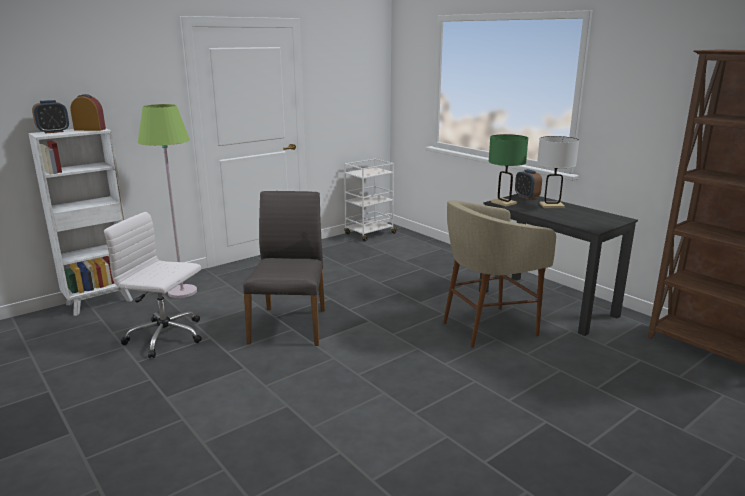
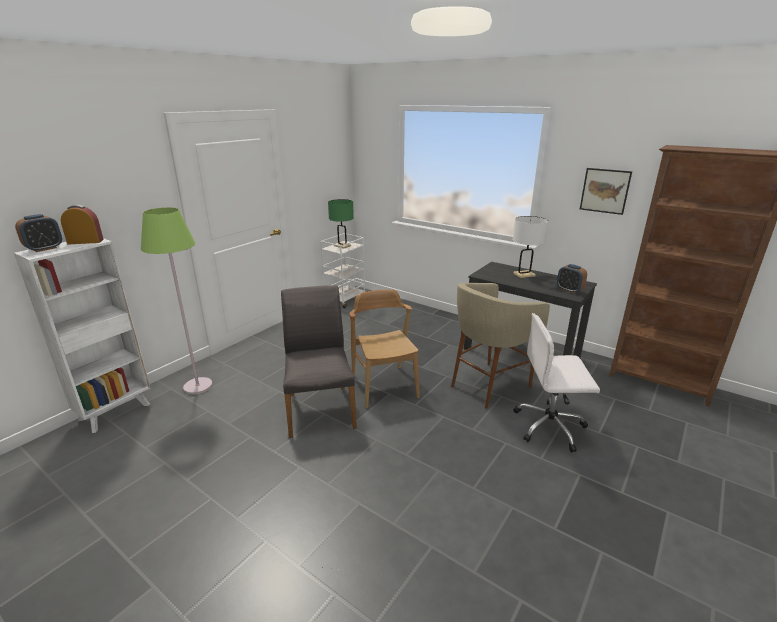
camera: 15 degrees left, 5 degrees up
white office chair [104,212,202,358] -> white office chair moved to [513,313,600,453]
green table lamp [489,134,528,207] -> green table lamp moved to [328,199,354,249]
alarm clock [515,169,542,199] -> alarm clock moved to [557,264,587,293]
none -> brown chair [349,289,420,408]
none -> picture [580,168,632,215]

